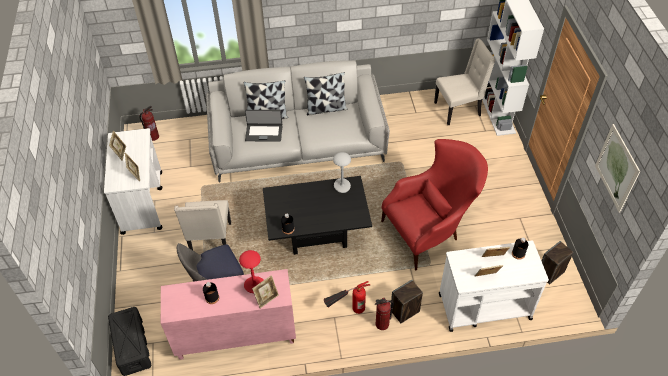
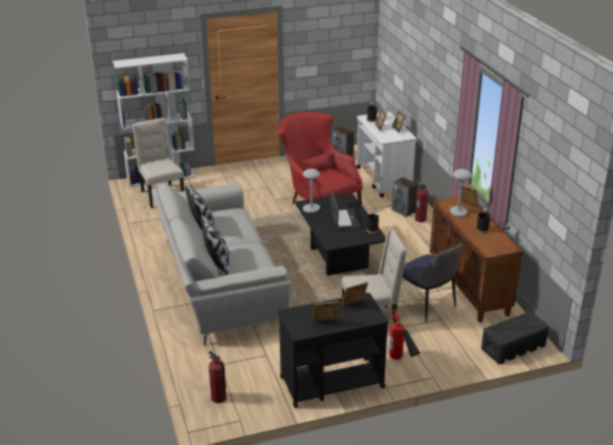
camera: 100 degrees left, 20 degrees down
white cart [104,128,163,235] -> black cart [278,293,389,408]
pink cabinet [161,269,296,360] -> brown cabinet [430,196,523,322]
red table lamp [239,250,264,293] -> grey table lamp [450,169,472,217]
laptop [245,110,282,142] -> laptop moved to [331,191,360,230]
fire extinguisher [324,281,370,314] -> fire extinguisher moved to [389,309,420,360]
picture [595,124,640,213] -> none

